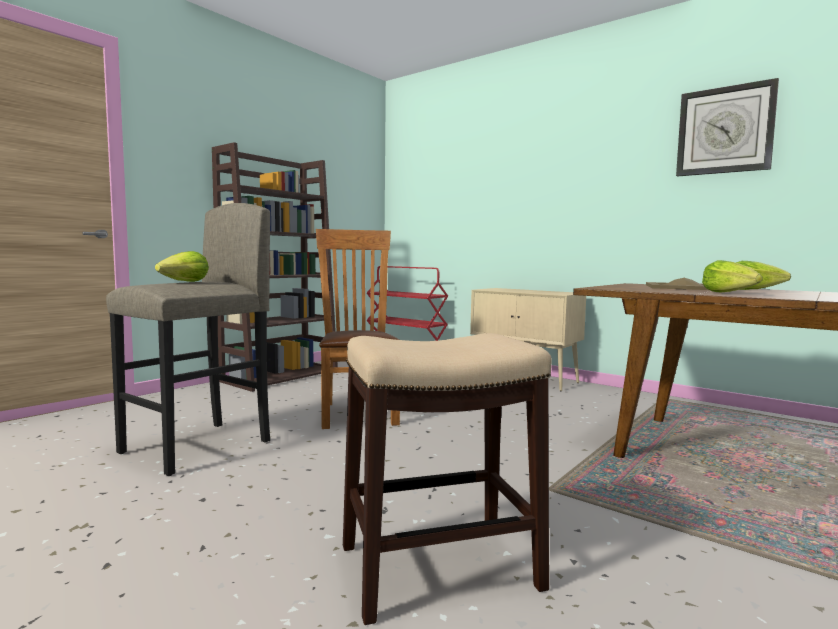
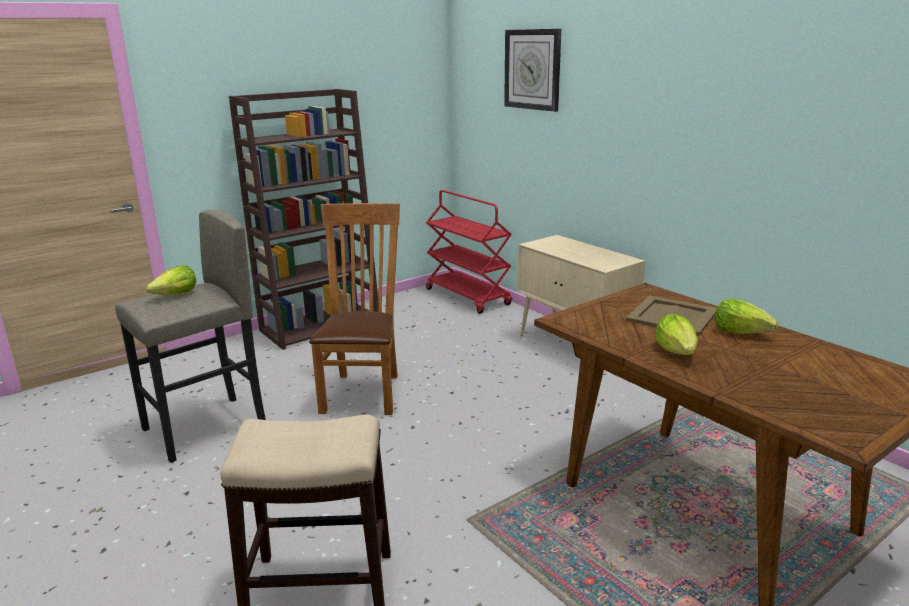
camera: 15 degrees right, 15 degrees up
wall clock [676,78,779,177] -> wall clock moved to [504,29,561,112]

